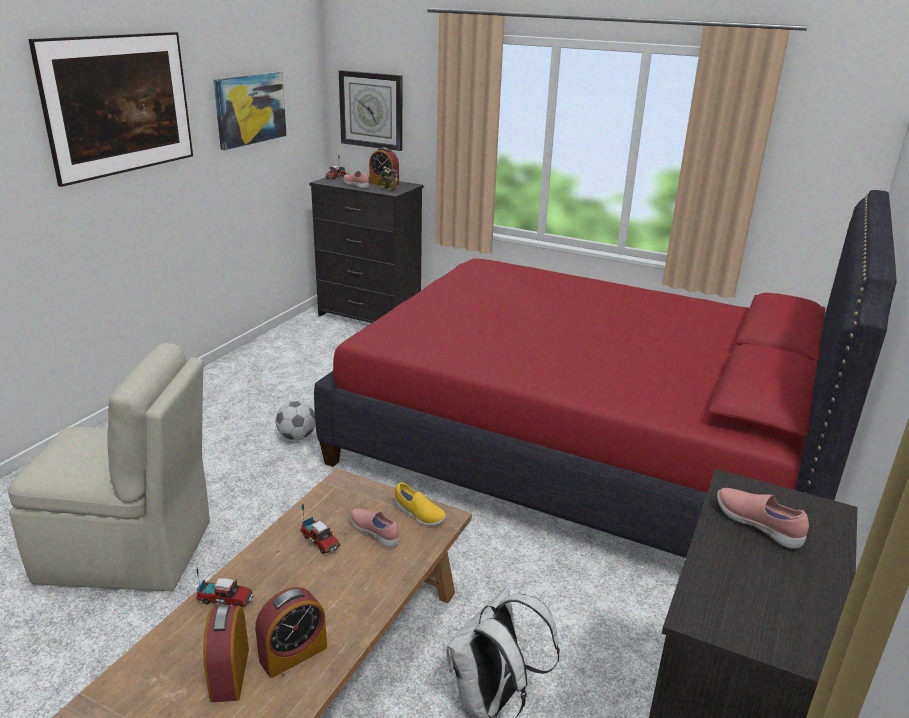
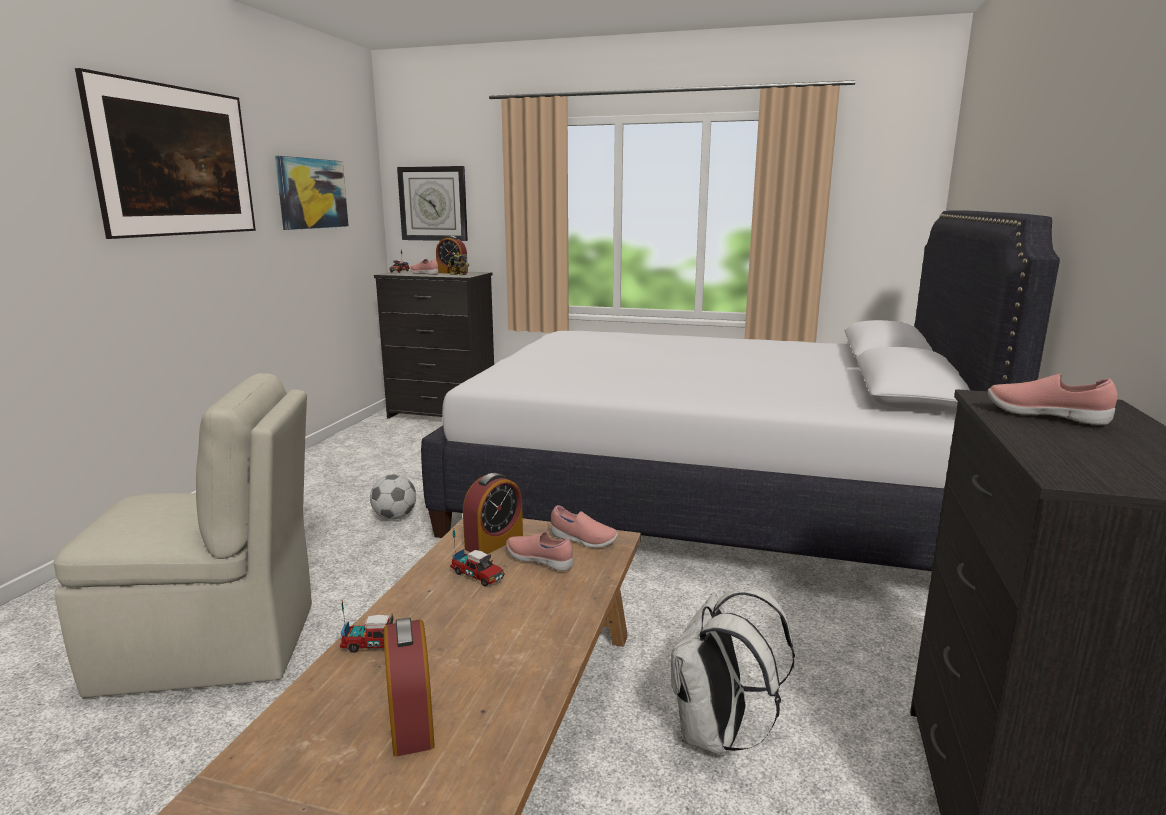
camera: 10 degrees left, 10 degrees down
alarm clock [255,587,327,678] -> alarm clock moved to [463,473,523,554]
red bed [314,190,897,558] -> white bed [421,211,1060,571]
yellow shoe [394,482,446,526] -> pink shoe [551,505,618,548]

